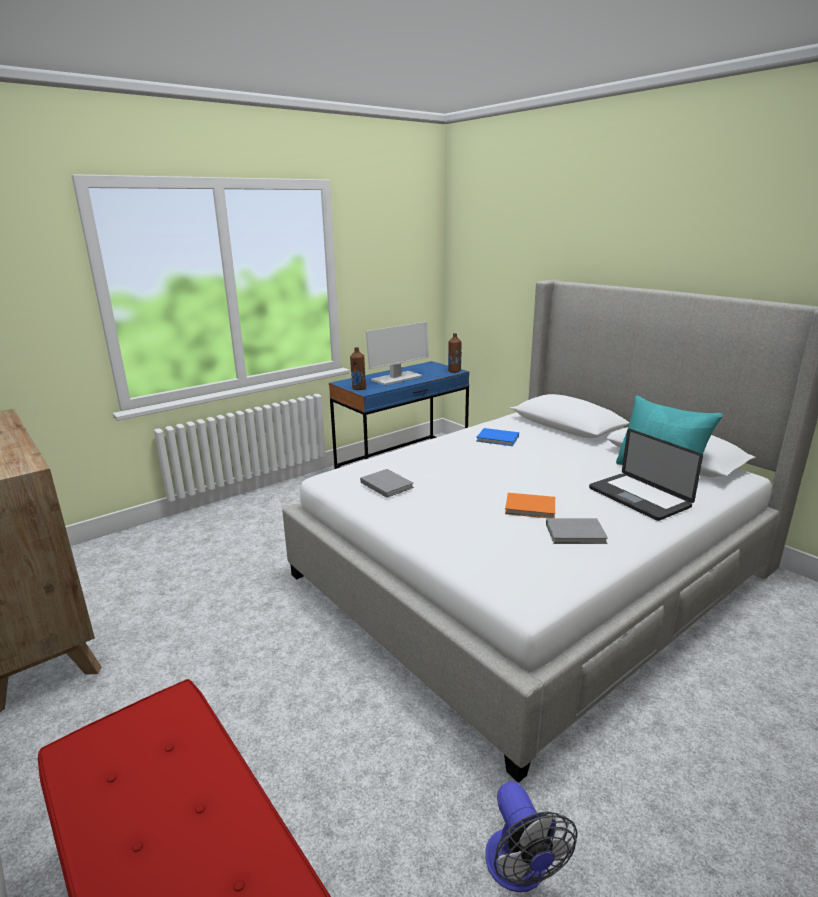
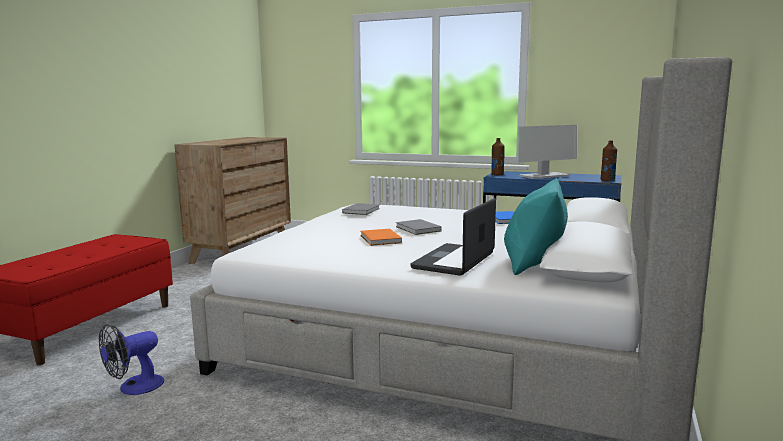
camera: 60 degrees right, 10 degrees down
monitor [366,322,429,385] -> monitor turned 45 degrees counterclockwise [518,125,577,179]
grey book [546,518,608,544] -> grey book moved to [396,219,442,235]

